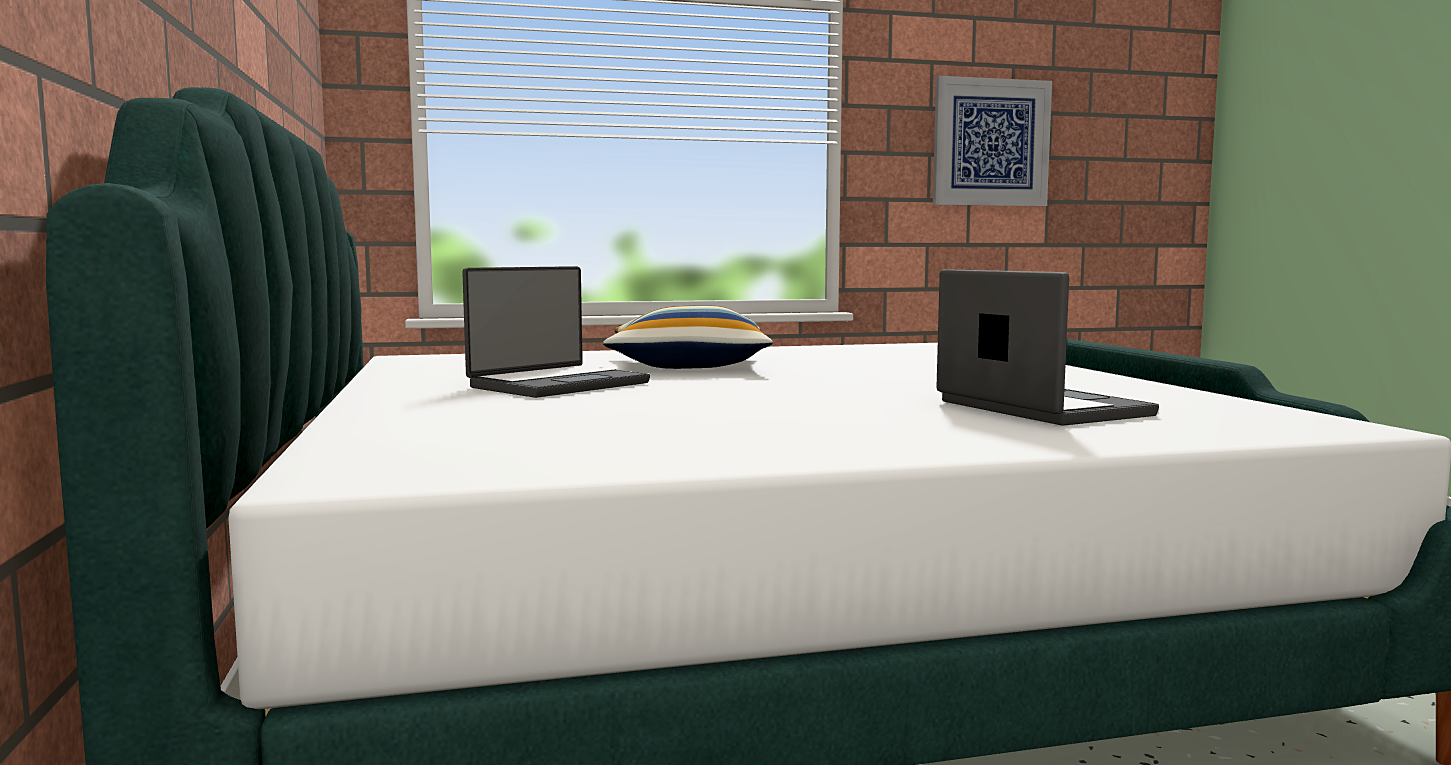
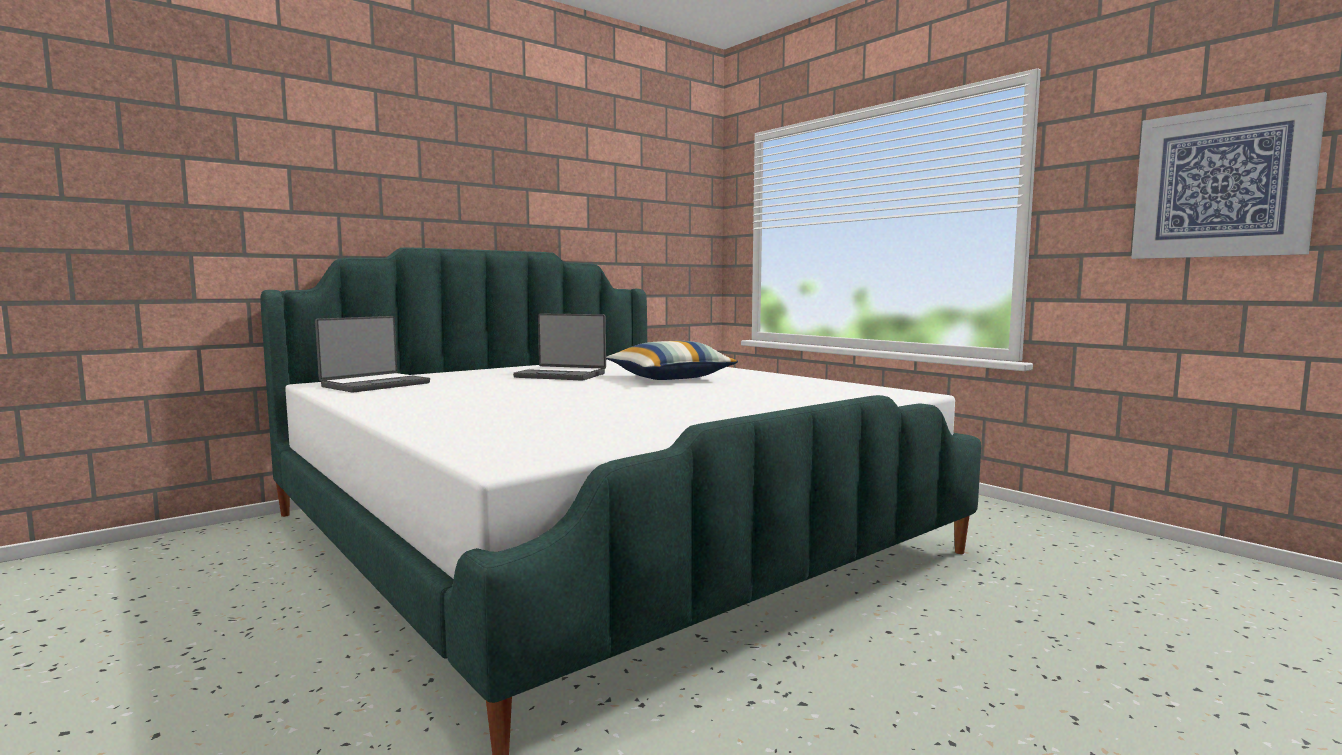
camera: 65 degrees right, 0 degrees up
laptop [937,269,1159,426] -> laptop moved to [315,316,430,393]

